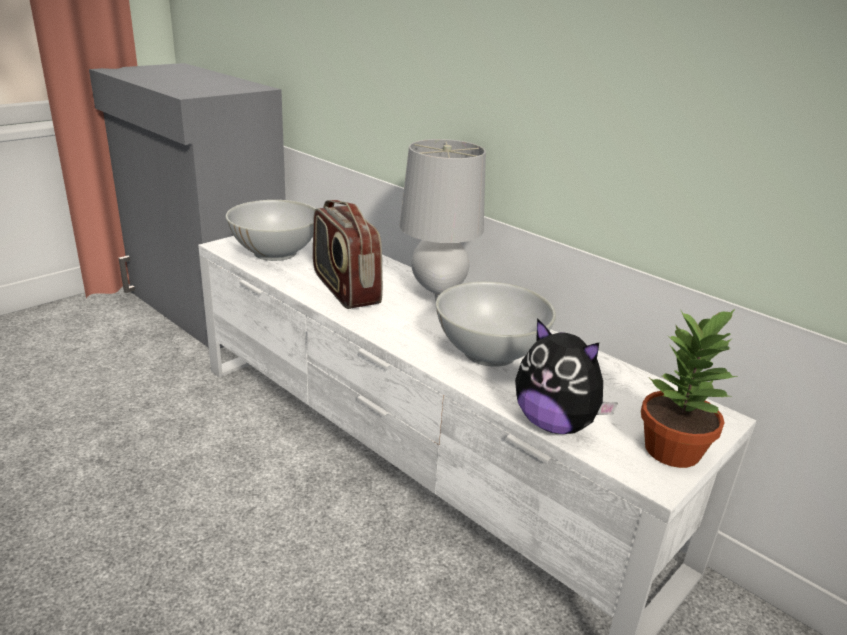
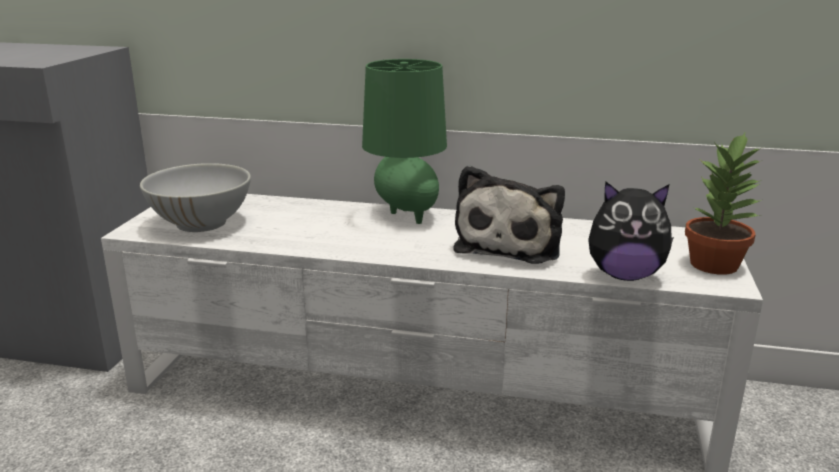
camera: 30 degrees left, 5 degrees down
radio [313,200,383,309] -> none
grey table lamp [400,139,486,301] -> green table lamp [362,59,447,224]
white bowl [436,282,556,367] -> plush toy [453,165,565,264]

